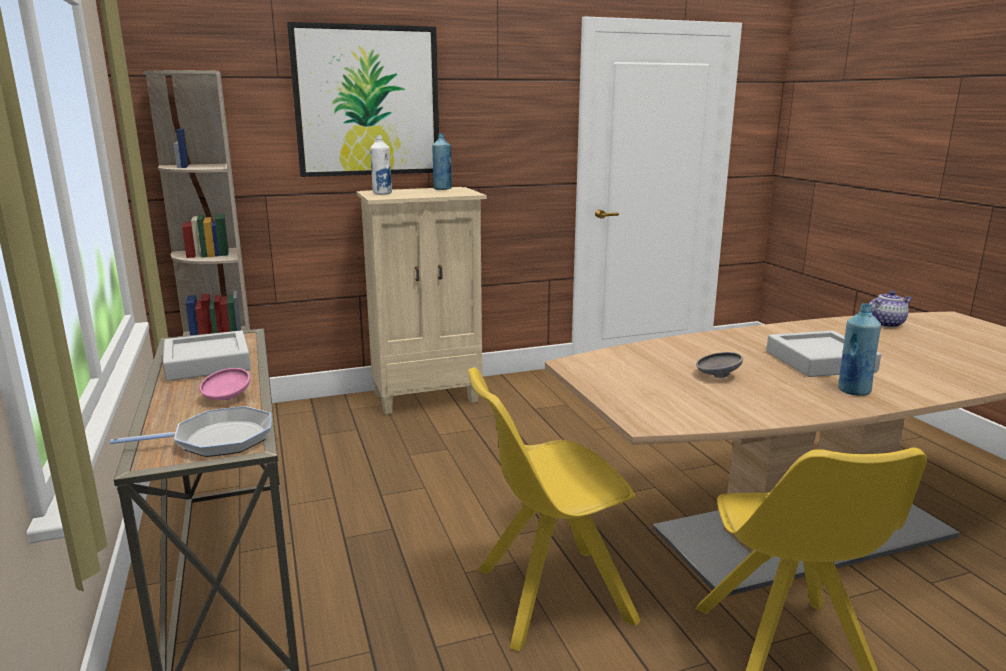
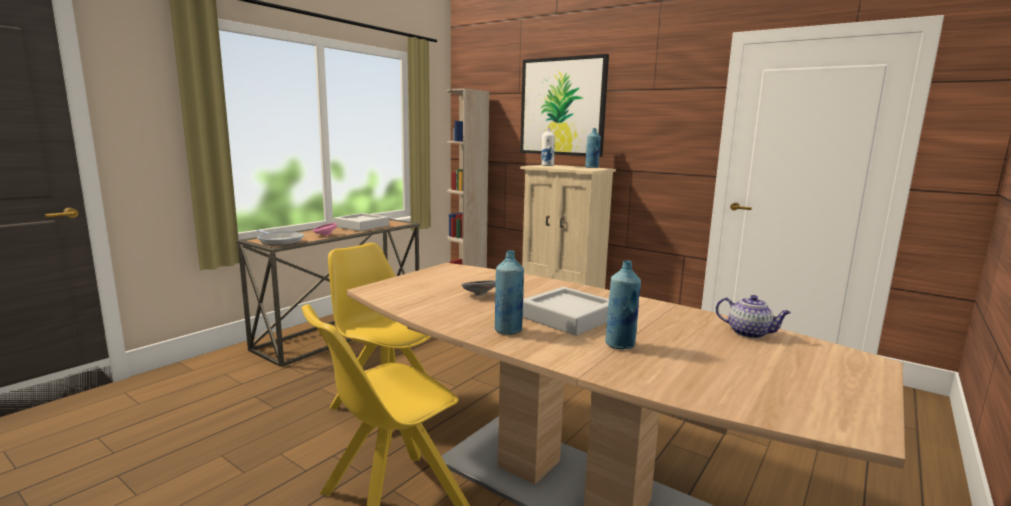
camera: 55 degrees right, 5 degrees down
none -> blue bottle [605,260,641,349]

